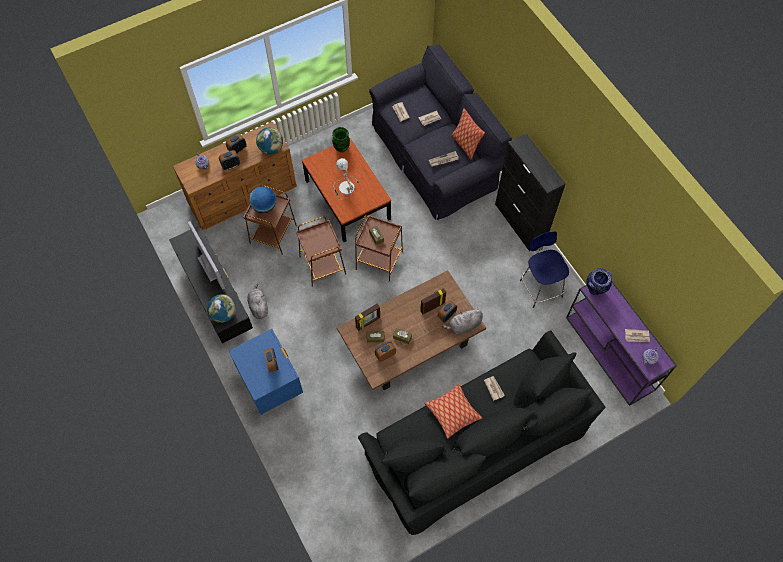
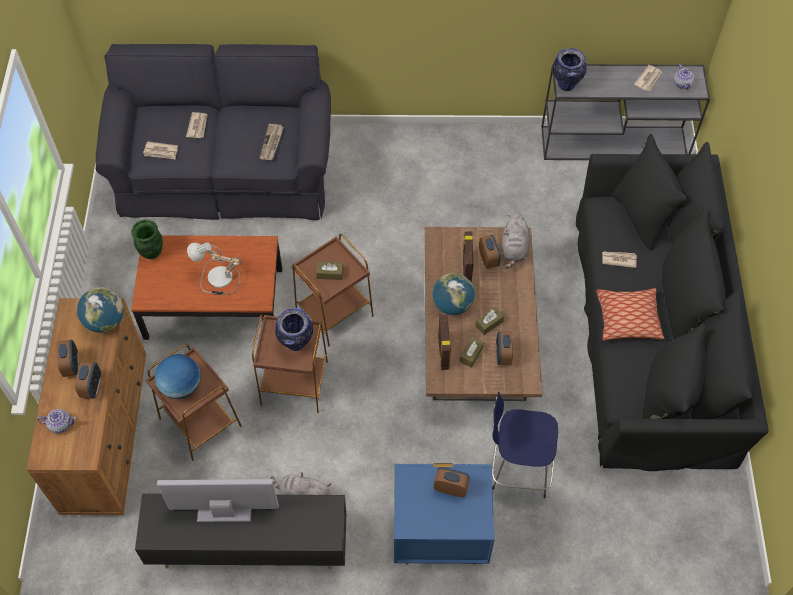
camera: 60 degrees left, 5 degrees down
globe [207,294,236,323] -> globe moved to [432,273,475,315]
pillow [451,108,485,160] -> none
black cabinet [495,134,566,251] -> none
blue stool [520,232,569,308] -> blue stool moved to [492,392,558,498]
purple console table [566,281,677,406] -> grey console table [541,64,710,160]
none -> vase [275,307,313,351]

